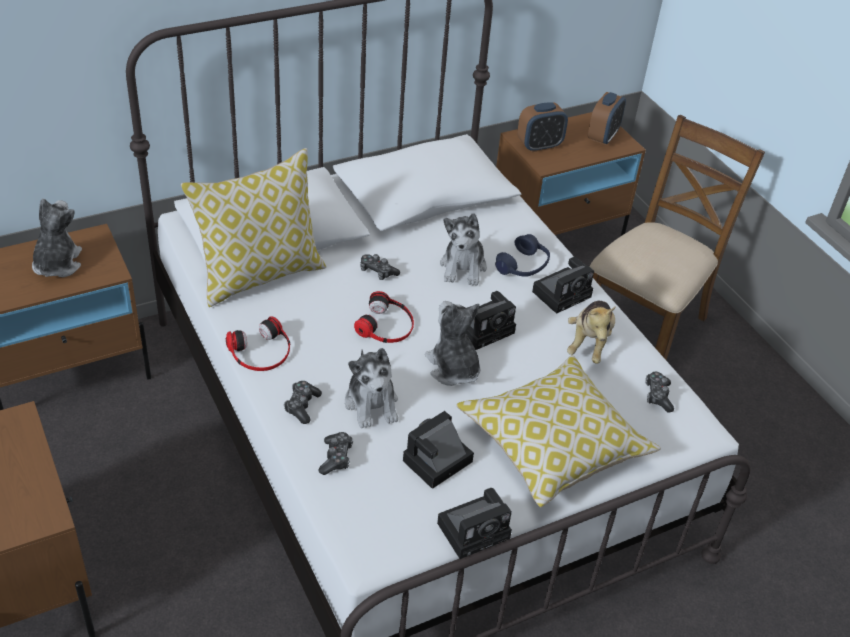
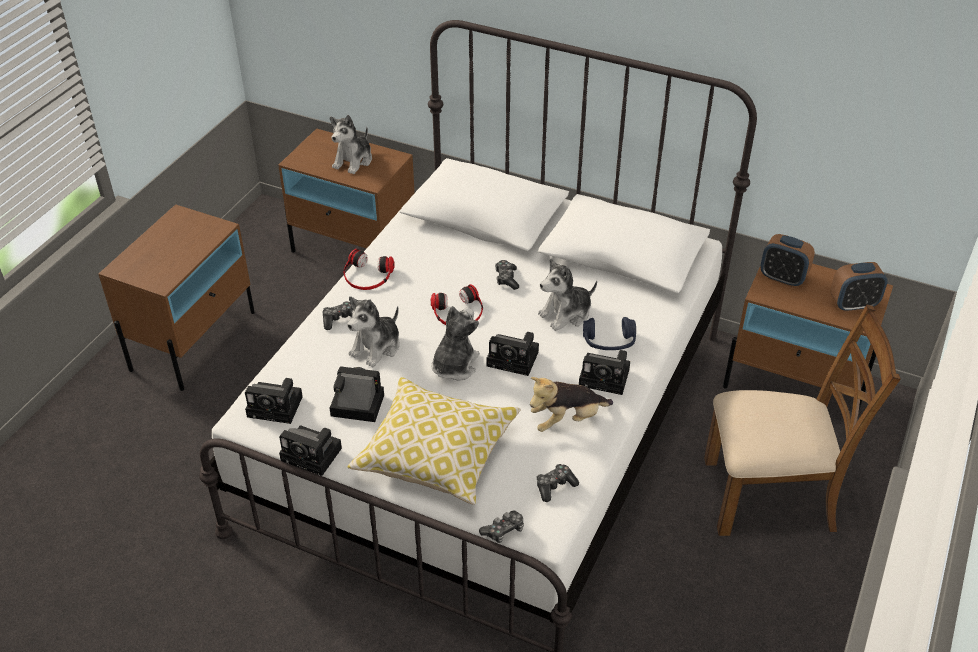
camera: 55 degrees right, 0 degrees up
plush toy [32,198,82,277] -> plush toy turned 150 degrees clockwise [330,115,372,174]
pillow [181,148,326,307] -> none
game controller [319,432,353,475] -> game controller moved to [479,510,524,543]
none -> camera [245,378,303,424]

